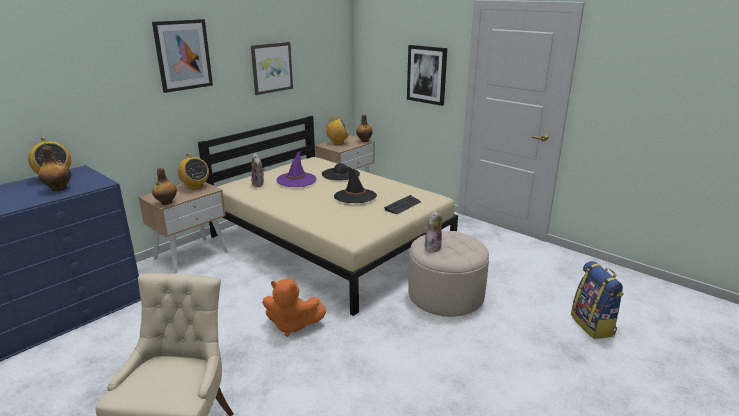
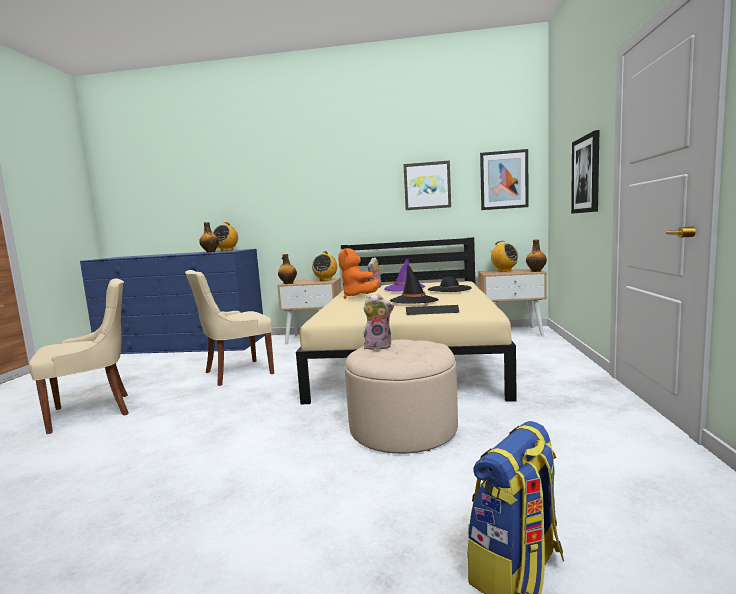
camera: 55 degrees right, 15 degrees down
picture [152,19,213,93] -> picture moved to [480,149,529,210]
orange plush toy [262,279,327,337] -> orange plush toy moved to [338,248,379,299]
none -> beige chair [185,270,274,386]

